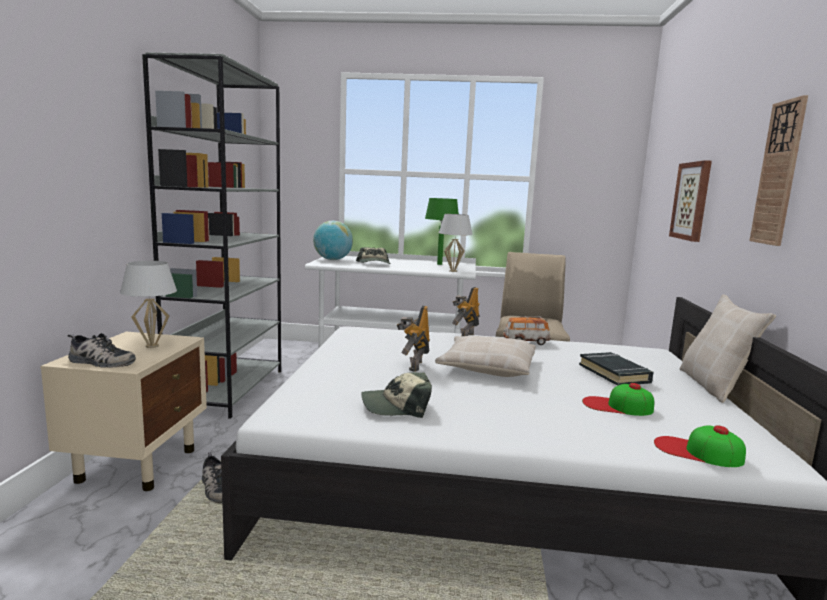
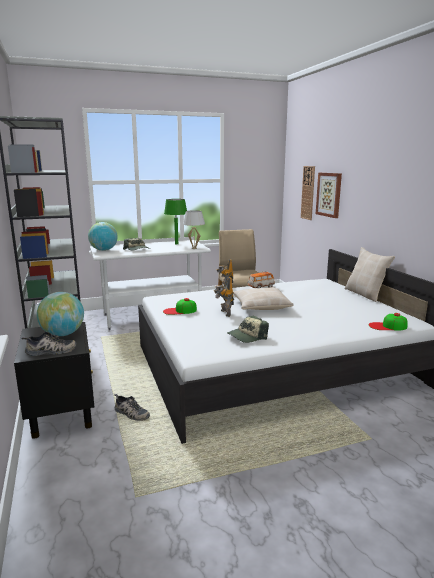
camera: 25 degrees left, 5 degrees up
beige nightstand [40,332,207,491] -> black nightstand [14,322,94,439]
white table lamp [120,261,177,348] -> globe [37,292,84,336]
black book [579,352,653,386] -> none
cap [582,383,654,416] -> cap moved to [163,298,197,315]
wall clock [749,95,808,246] -> wall clock moved to [301,166,315,220]

